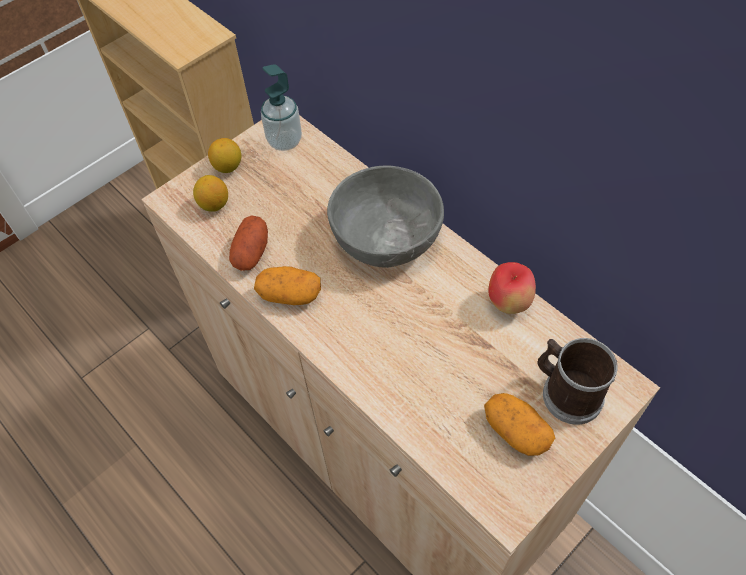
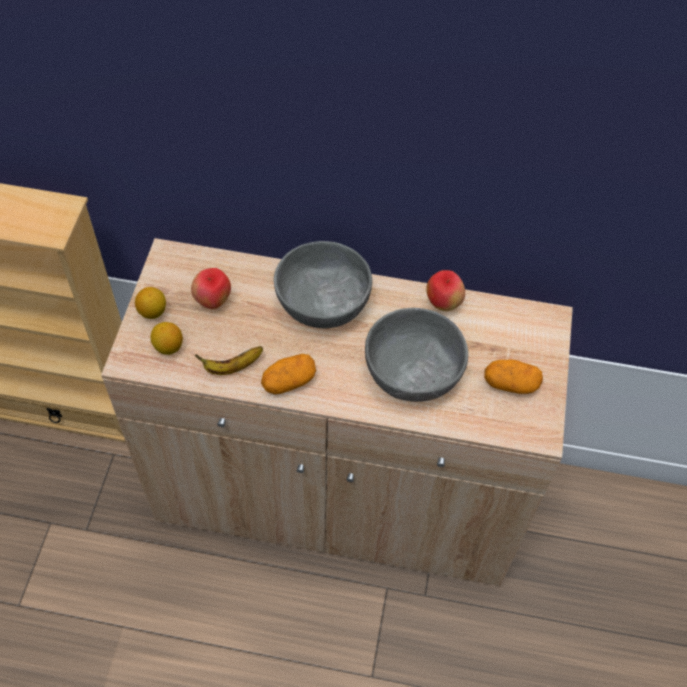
camera: 40 degrees left, 0 degrees up
potato [229,215,268,271] -> banana [195,346,263,375]
soap dispenser [261,64,302,151] -> none
mug [537,338,618,425] -> none
none -> apple [191,268,231,309]
none -> grey bowl [365,308,468,402]

